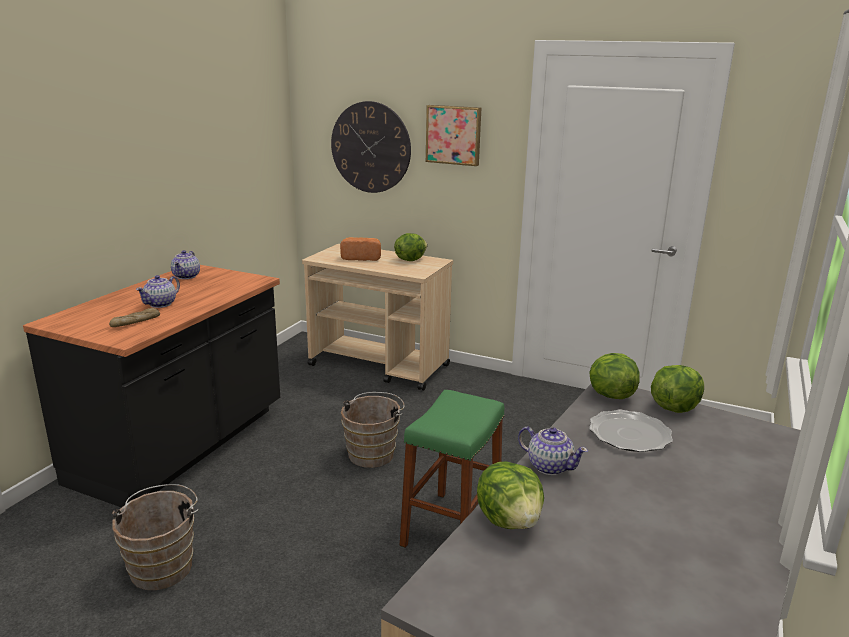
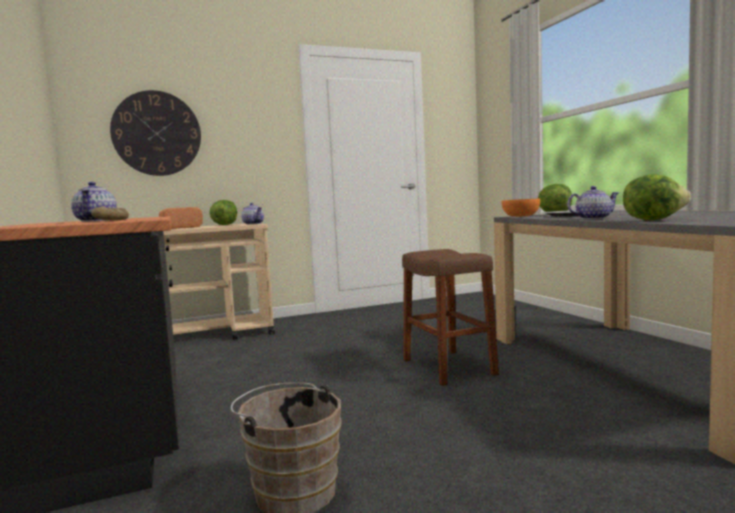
camera: 45 degrees left, 15 degrees down
teapot [171,250,200,279] -> teapot moved to [241,203,264,225]
brown bucket [341,392,404,468] -> none
green stool [400,390,504,548] -> brown stool [402,249,499,386]
picture [426,105,481,166] -> none
lettuce [590,353,640,399] -> orange bowl [502,198,540,217]

